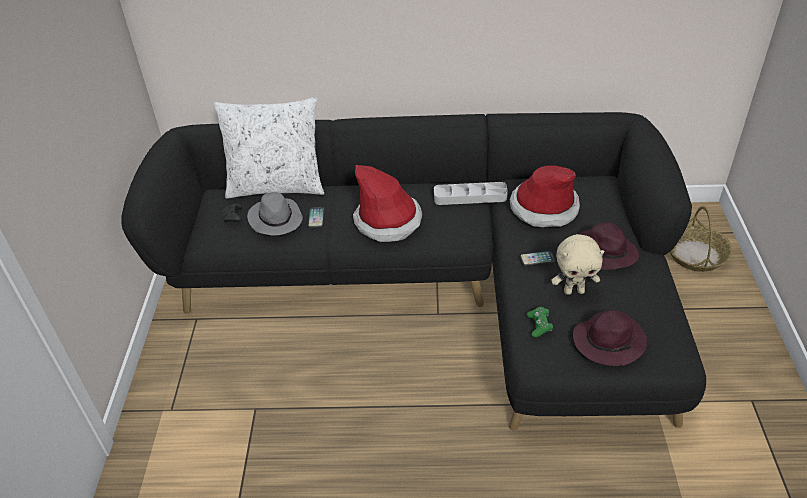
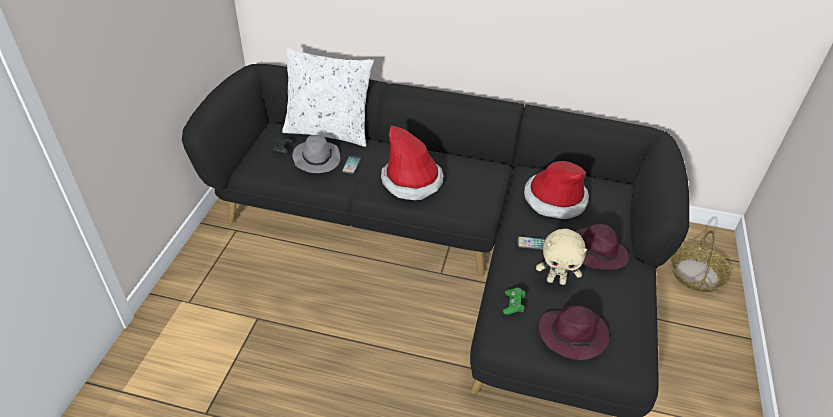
camera: 10 degrees right, 0 degrees up
grey tray [434,182,508,205] -> none

